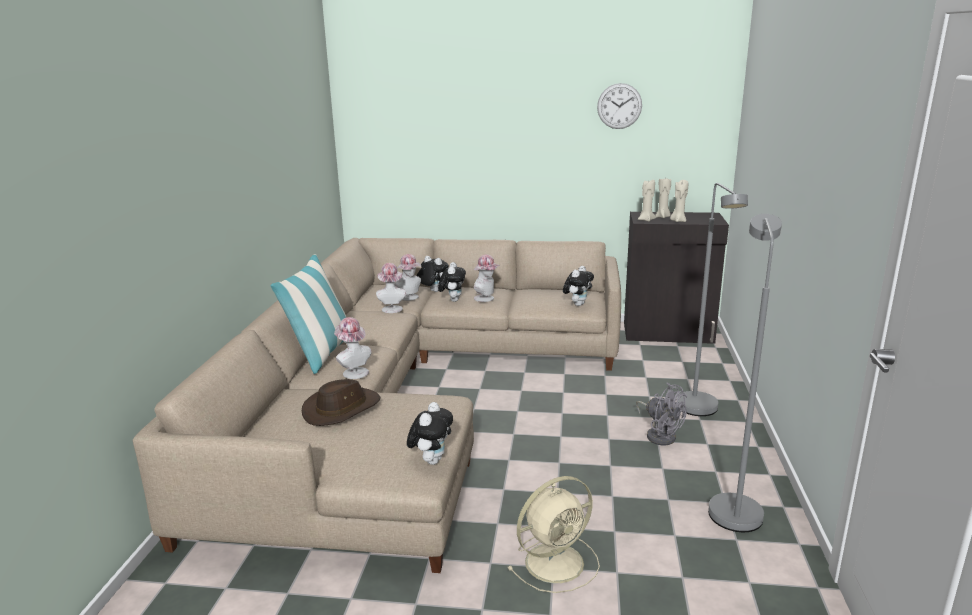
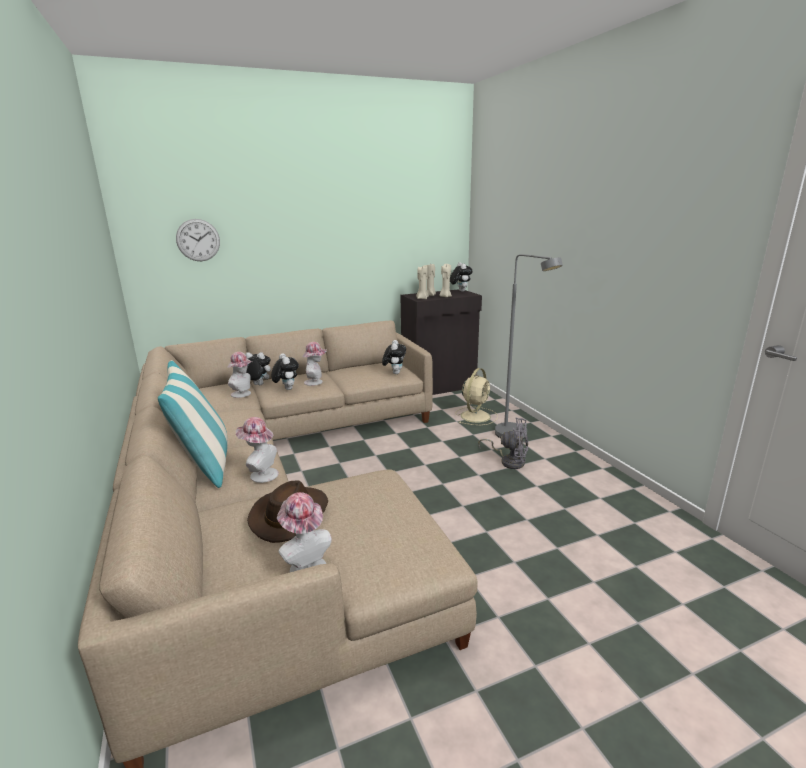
camera: 30 degrees left, 0 degrees up
hat [376,263,406,313] -> hat moved to [277,492,332,572]
plush toy [407,402,453,465] -> plush toy moved to [450,262,473,292]
beige fan [507,476,600,593] -> beige fan moved to [456,368,498,425]
wall clock [597,83,642,129] -> wall clock moved to [176,219,220,261]
grey floor lamp [708,214,782,532] -> none

